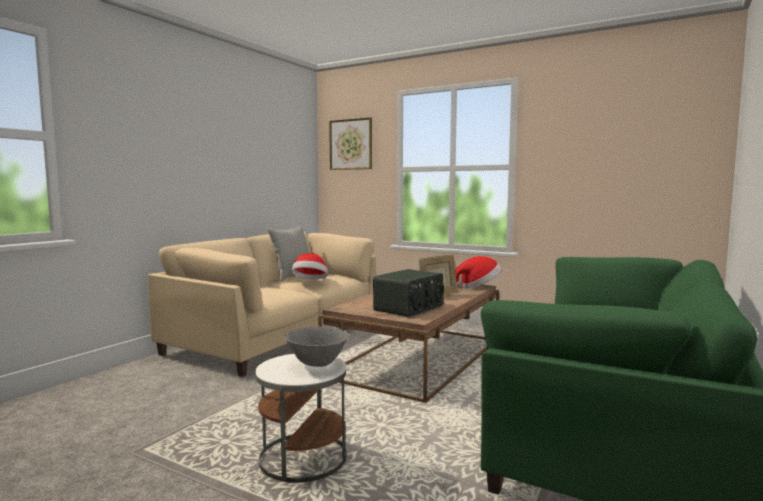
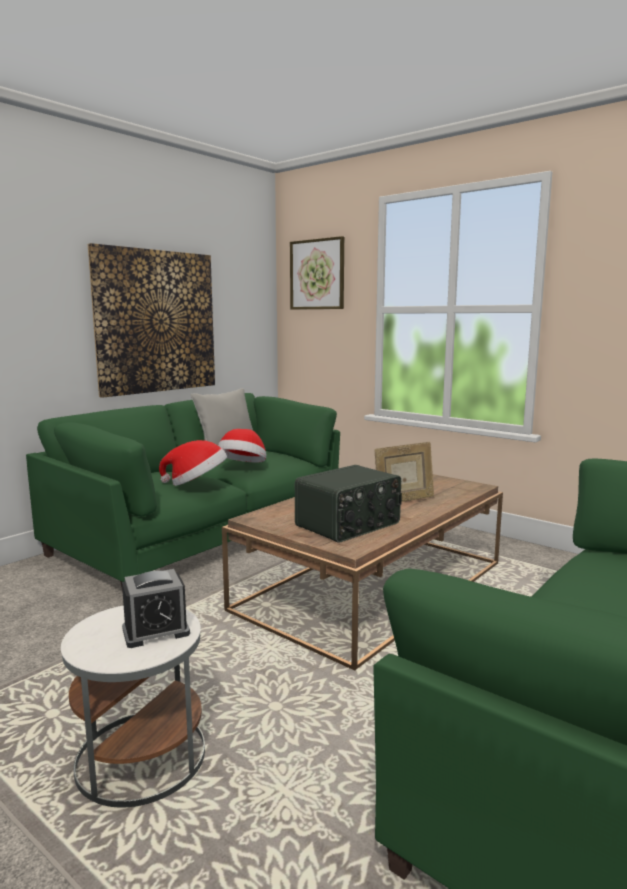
camera: 10 degrees right, 5 degrees up
beige sofa [148,231,376,377] -> green sofa [26,393,340,592]
grey bowl [284,326,349,367] -> alarm clock [122,569,190,648]
hat [455,256,501,288] -> hat moved to [159,440,227,486]
none -> picture [88,243,215,398]

